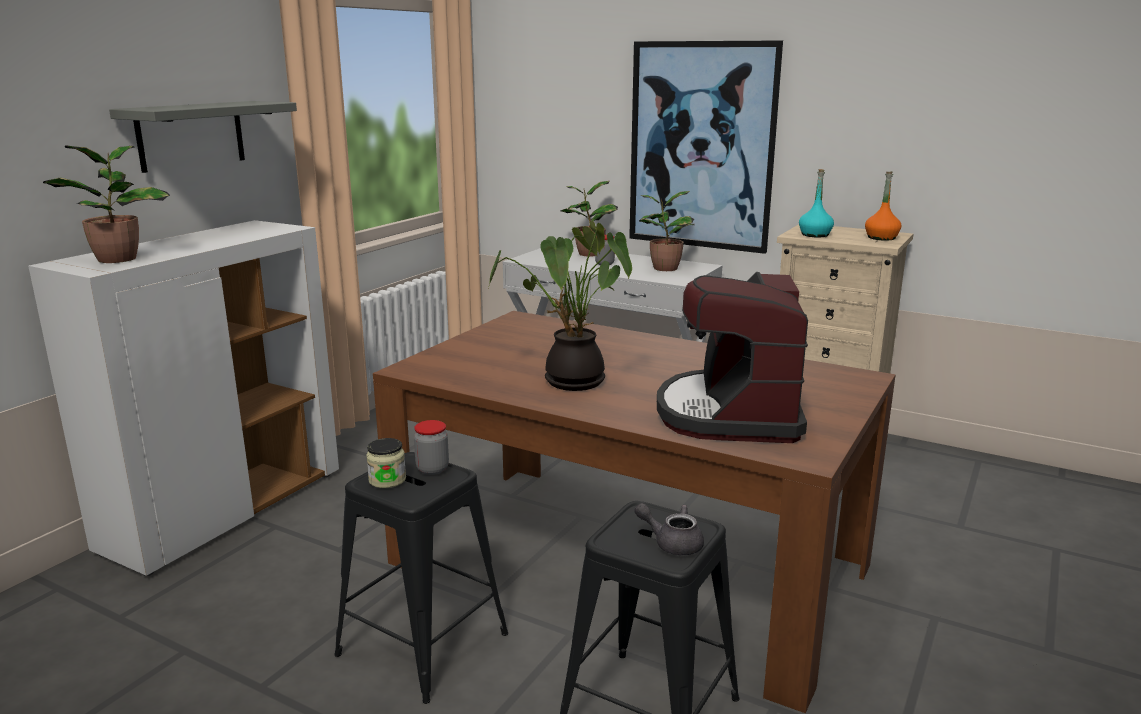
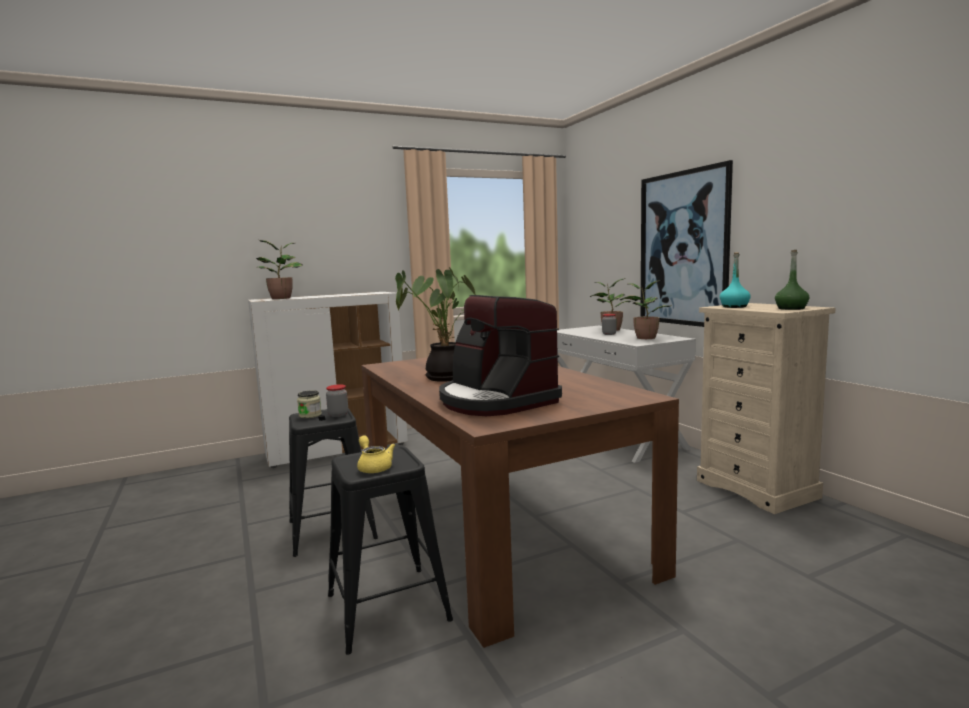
camera: 35 degrees right, 10 degrees down
grey shelf [109,101,297,173] -> none
grey teapot [634,503,704,555] -> yellow teapot [357,436,395,473]
coffee machine [657,272,808,443] -> coffee machine turned 75 degrees counterclockwise [439,295,562,416]
orange bottle [865,171,901,241] -> green bottle [775,250,810,310]

